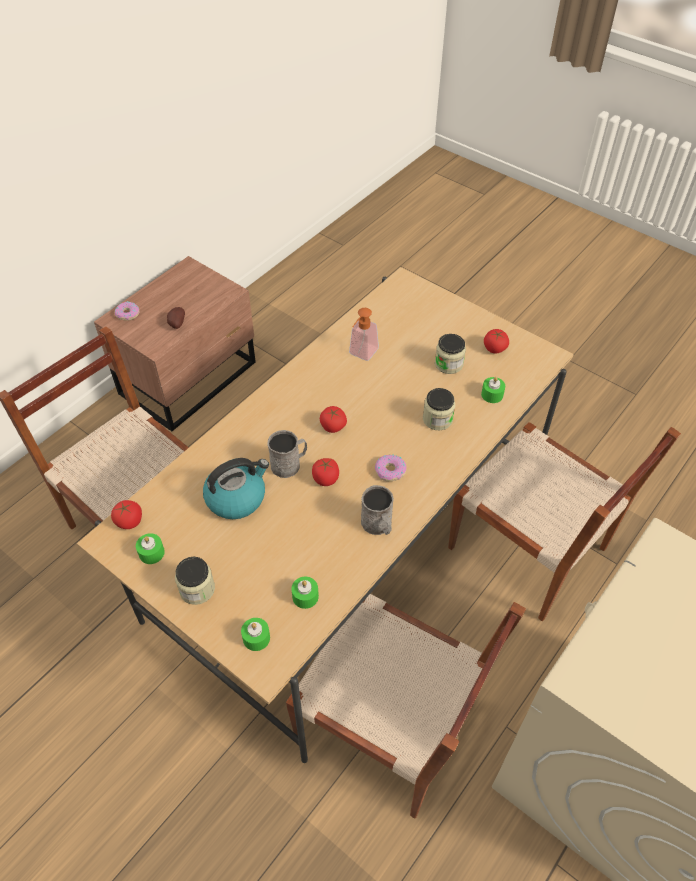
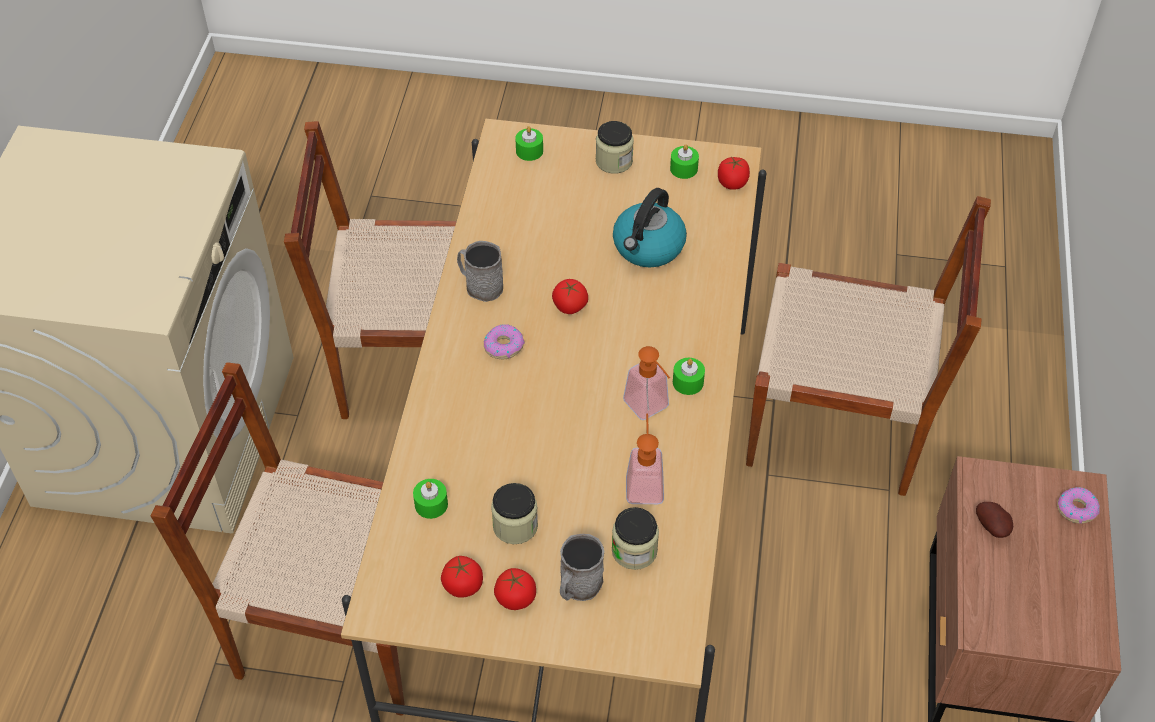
camera: 150 degrees right, 0 degrees up
grey mug [267,430,307,478] -> grey mug moved to [560,534,604,601]
green candle [291,577,319,609] -> green candle moved to [673,358,705,395]
tomato [320,406,347,433] -> tomato moved to [494,568,536,610]
jar [423,388,455,431] -> jar moved to [612,507,659,570]
none -> soap dispenser [623,346,670,420]

